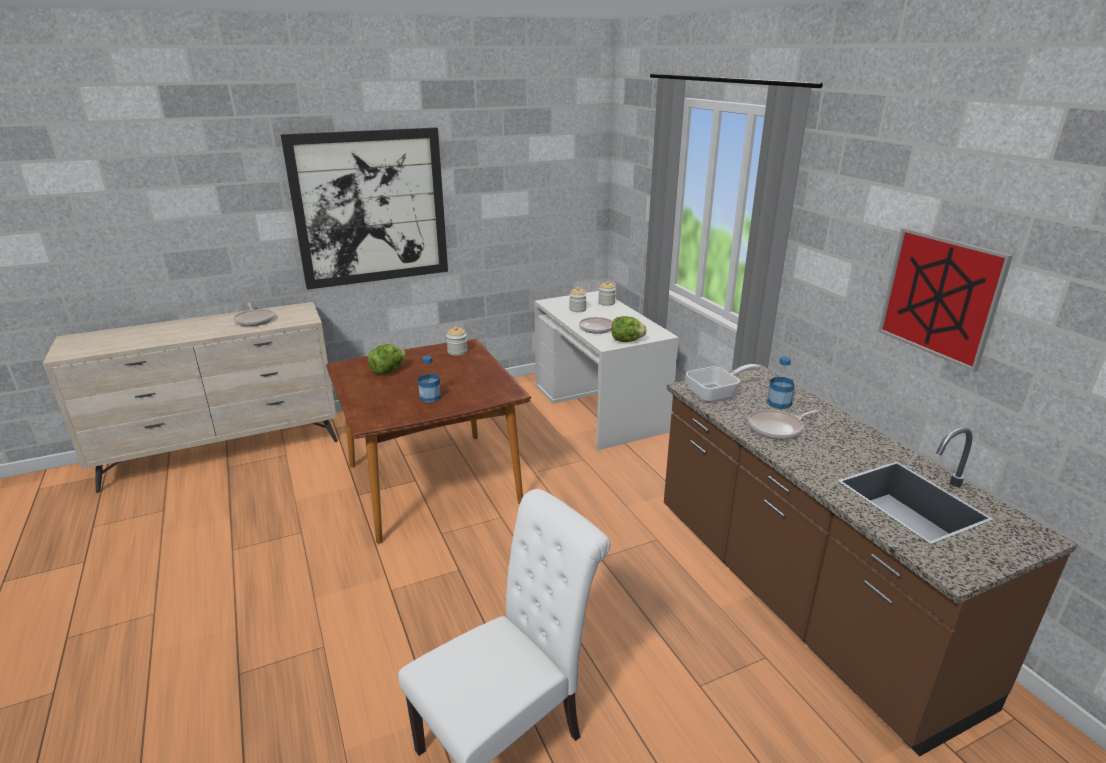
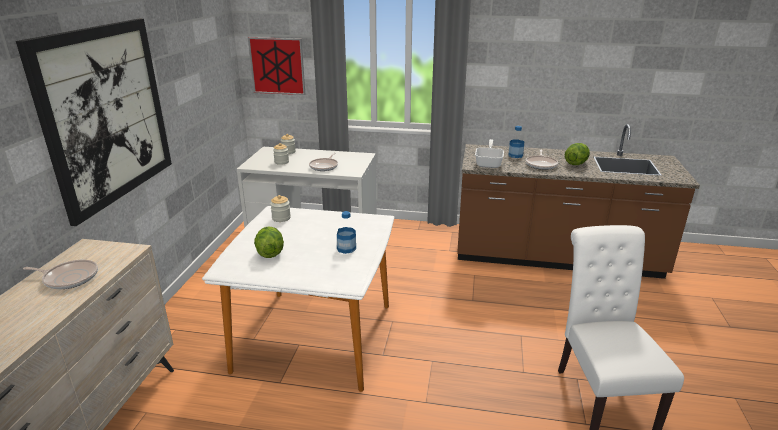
camera: 55 degrees left, 0 degrees up
brown dining table [326,339,531,544] -> white dining table [202,206,395,392]
lettuce [611,316,647,342] -> lettuce moved to [565,143,590,165]
picture [878,228,1013,371] -> picture moved to [248,37,305,95]

